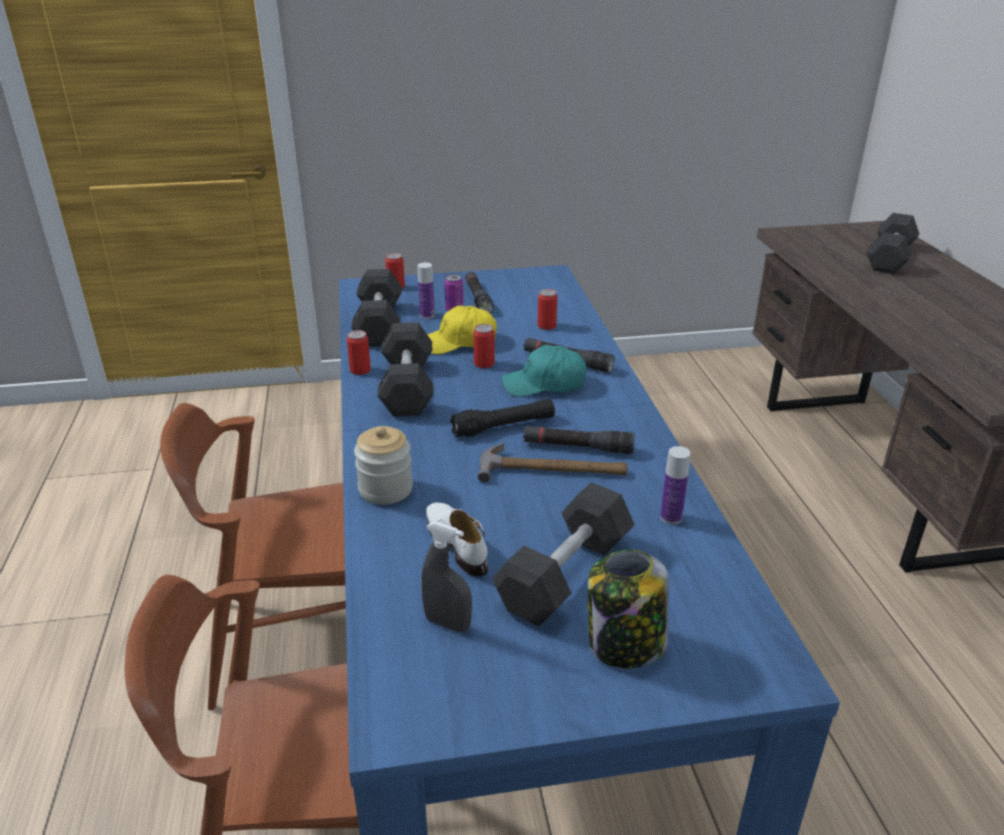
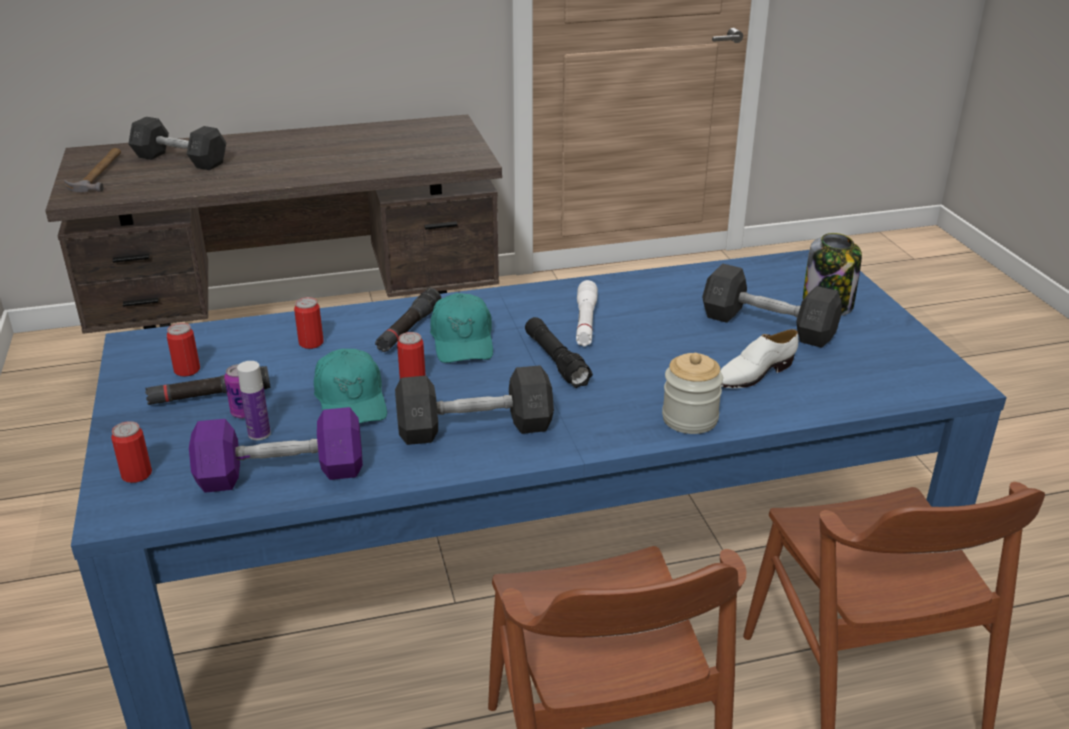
camera: 95 degrees left, 0 degrees up
can [347,330,371,375] -> can moved to [167,323,200,377]
grey dumbbell [351,269,402,346] -> purple dumbbell [189,407,363,493]
grey spray bottle [421,521,472,632] -> none
yellow cap [427,306,497,354] -> turquoise cap [314,349,387,423]
hammer [478,443,627,482] -> hammer moved to [64,148,121,192]
black flashlight [523,426,635,454] -> white flashlight [576,280,598,346]
bottle [660,446,691,524] -> none

